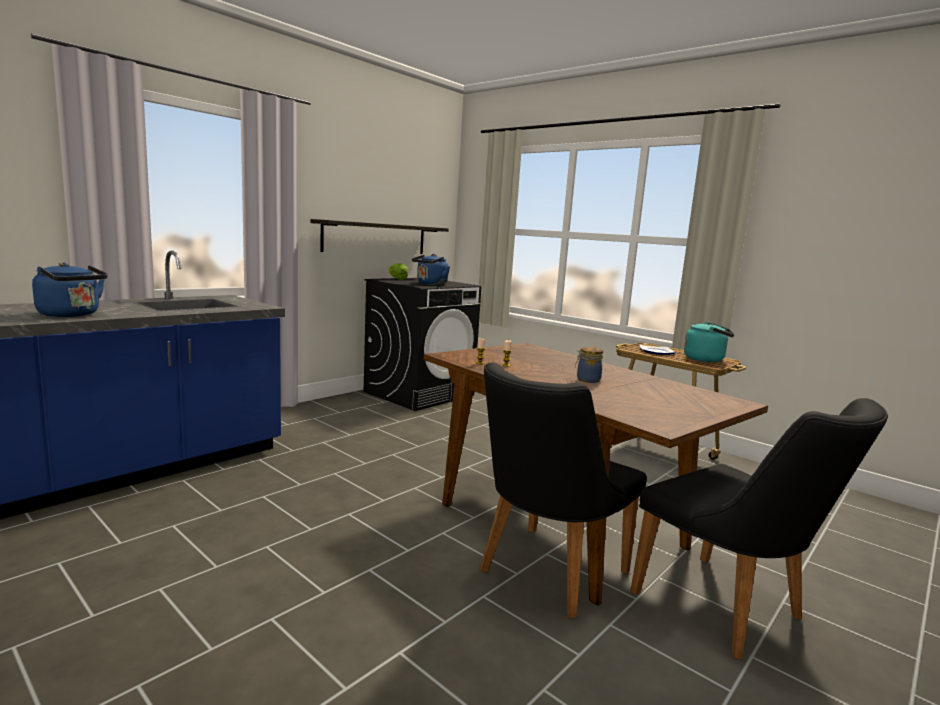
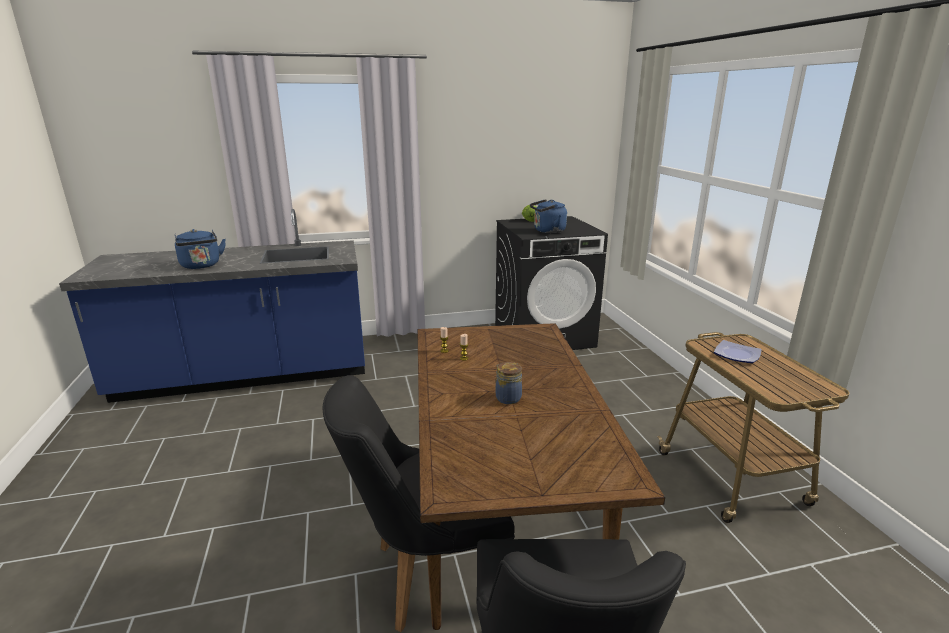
camera: 35 degrees right, 10 degrees up
shelf [310,219,449,254] -> none
turquoise kettle [684,322,734,362] -> none

